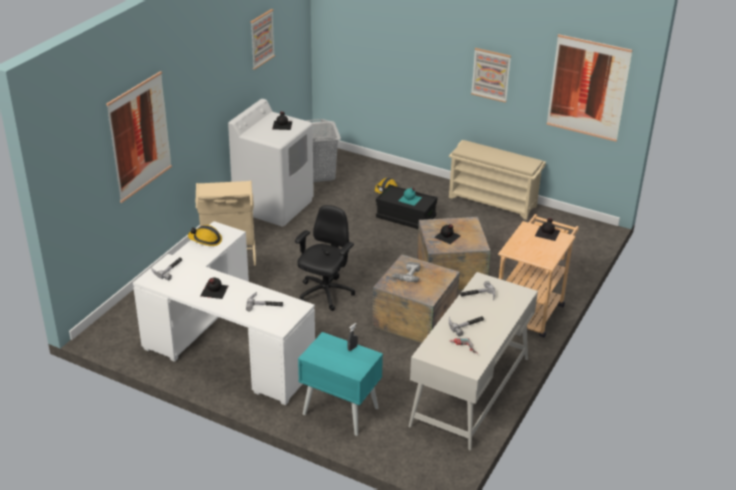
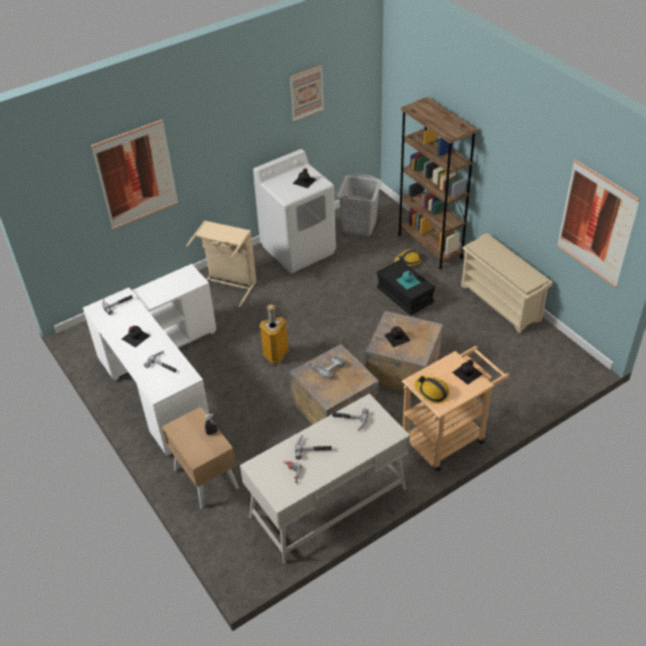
camera: 30 degrees right, 10 degrees up
hard hat [188,225,222,246] -> hard hat moved to [415,376,449,404]
black office chair [295,205,355,311] -> trash can [259,304,289,364]
turquoise nightstand [298,332,383,436] -> beige nightstand [162,407,239,509]
picture [471,48,511,103] -> none
none -> brown bookcase [398,97,478,269]

